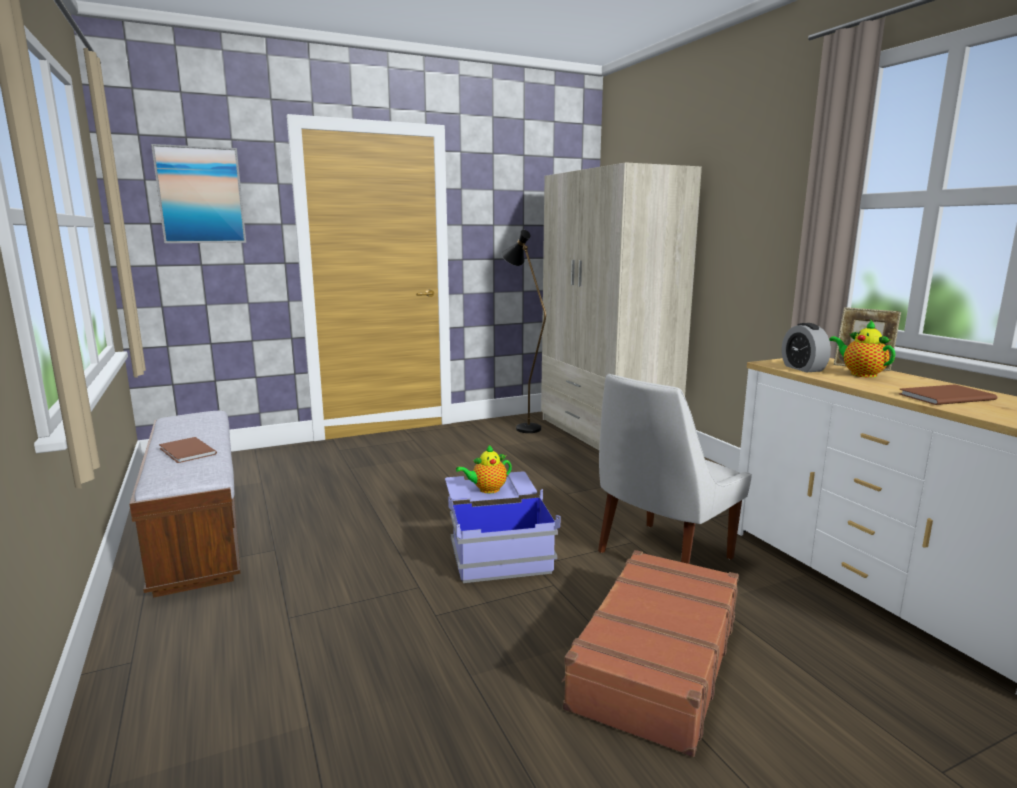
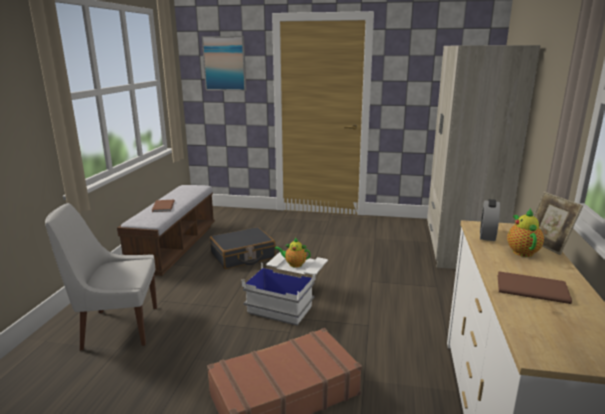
camera: 35 degrees right, 5 degrees up
blue storage box [445,471,561,583] -> white storage box [242,252,328,326]
black floor lamp [501,230,546,433] -> none
white chair [598,374,752,564] -> white chair moved to [45,203,157,351]
none -> black suitcase [210,227,276,269]

